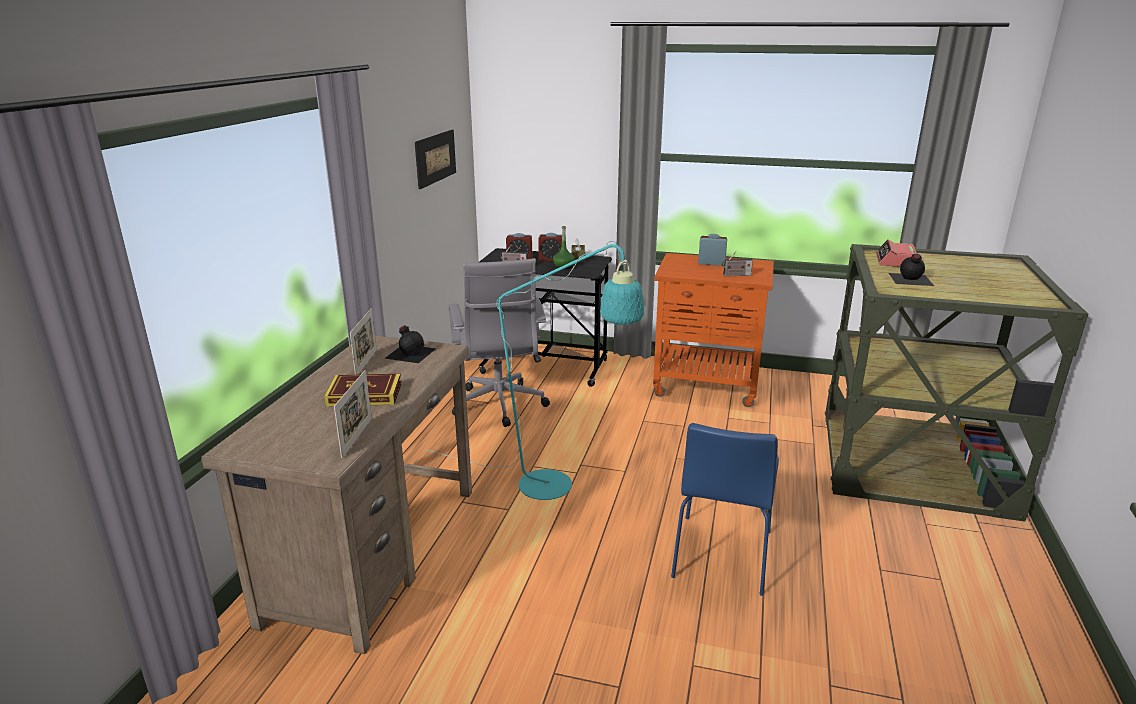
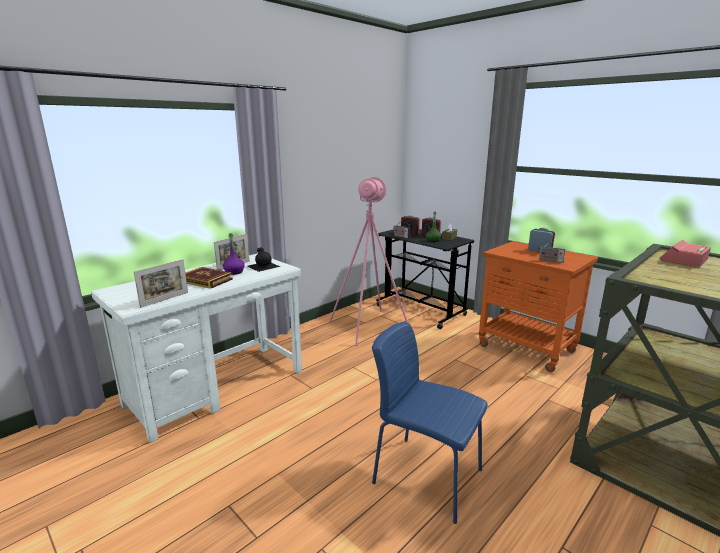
camera: 30 degrees right, 5 degrees down
brown desk [201,336,472,654] -> white desk [91,254,302,443]
picture [415,130,456,189] -> none
turquoise floor lamp [425,241,644,500] -> none
grey office chair [448,258,550,427] -> pink floor lamp [329,177,408,346]
blue chair [671,423,779,596] -> blue chair turned 75 degrees clockwise [372,322,488,524]
black bottle [889,254,934,286] -> none
none -> purple bottle [223,233,245,275]

